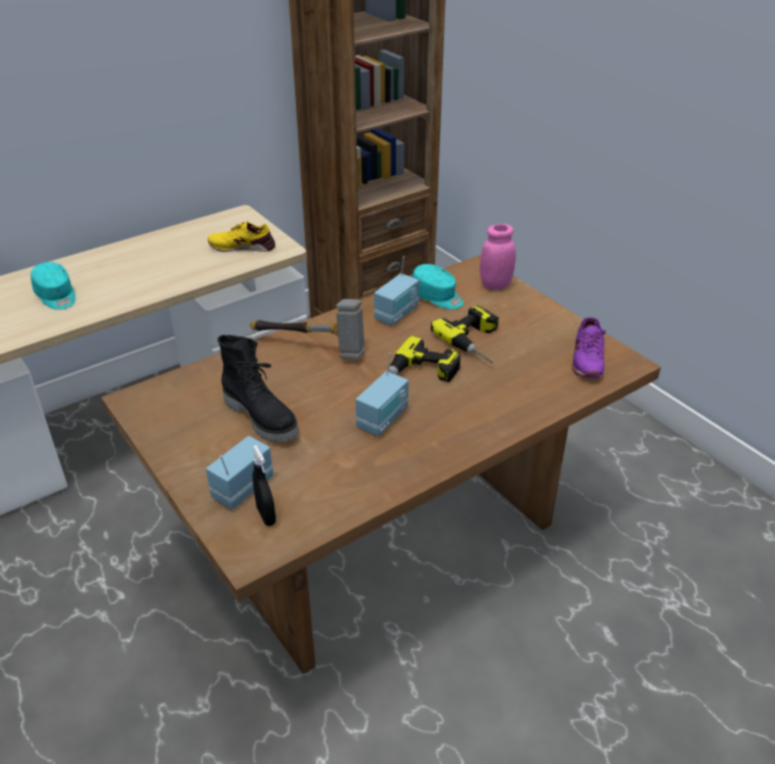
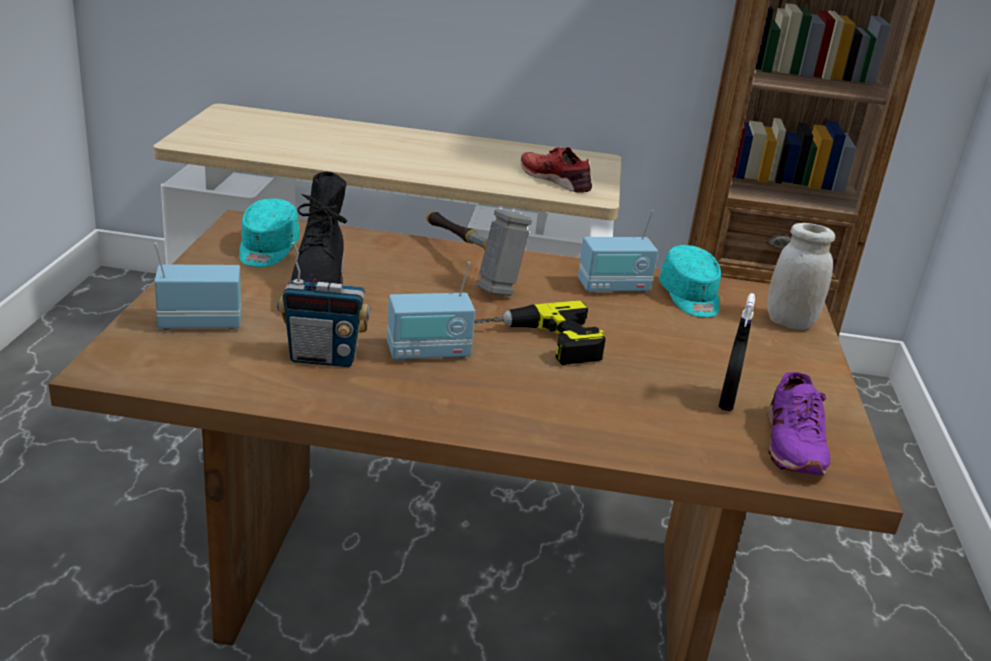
camera: 40 degrees right, 10 degrees down
turquoise cap [31,262,75,310] -> turquoise cap moved to [239,198,300,267]
yellow shoe [208,221,275,252] -> red shoe [521,147,592,193]
black spray bottle [252,445,276,526] -> black spray bottle moved to [719,293,755,411]
power drill [431,305,499,364] -> none
pink jar [480,224,516,290] -> white jar [768,223,835,330]
purple shoe [572,317,606,378] -> purple shoe turned 45 degrees counterclockwise [767,372,830,475]
none -> radio [277,242,370,367]

